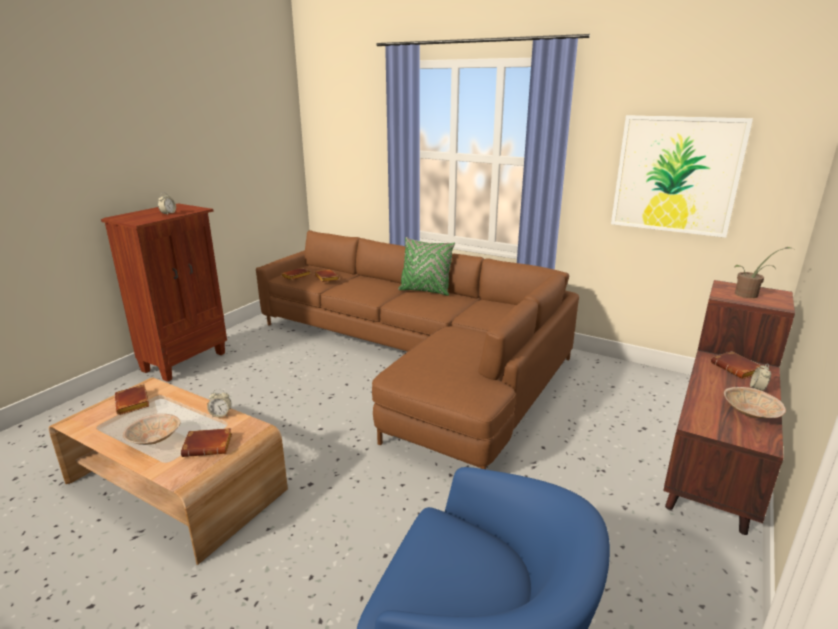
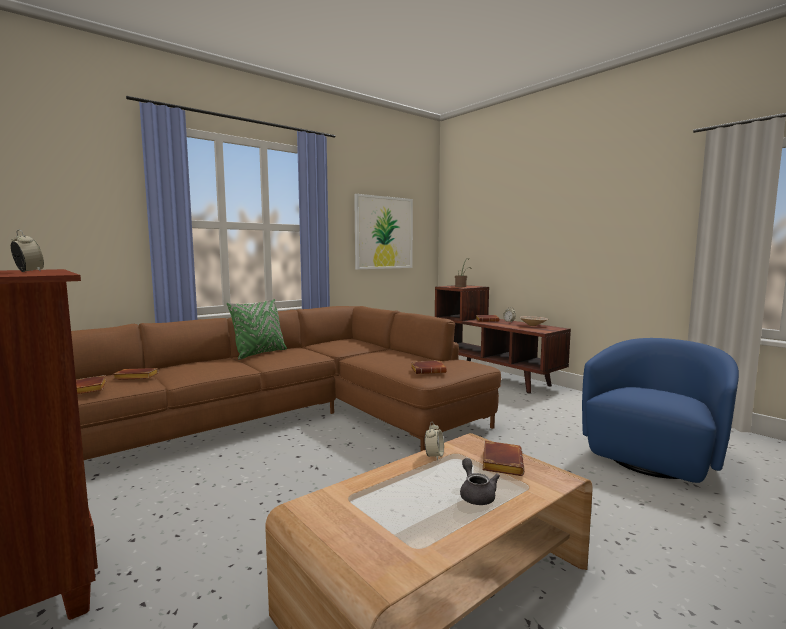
camera: 70 degrees left, 15 degrees down
brown book [115,384,149,415] -> brown book moved to [411,361,447,374]
beige bowl [123,414,180,445] -> grey teapot [460,458,500,505]

